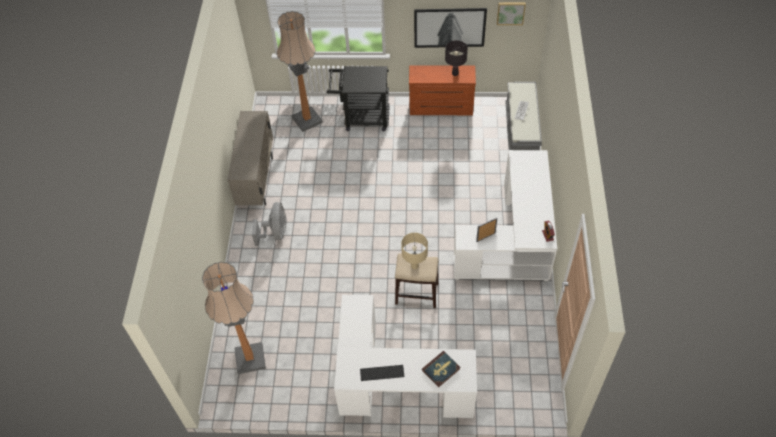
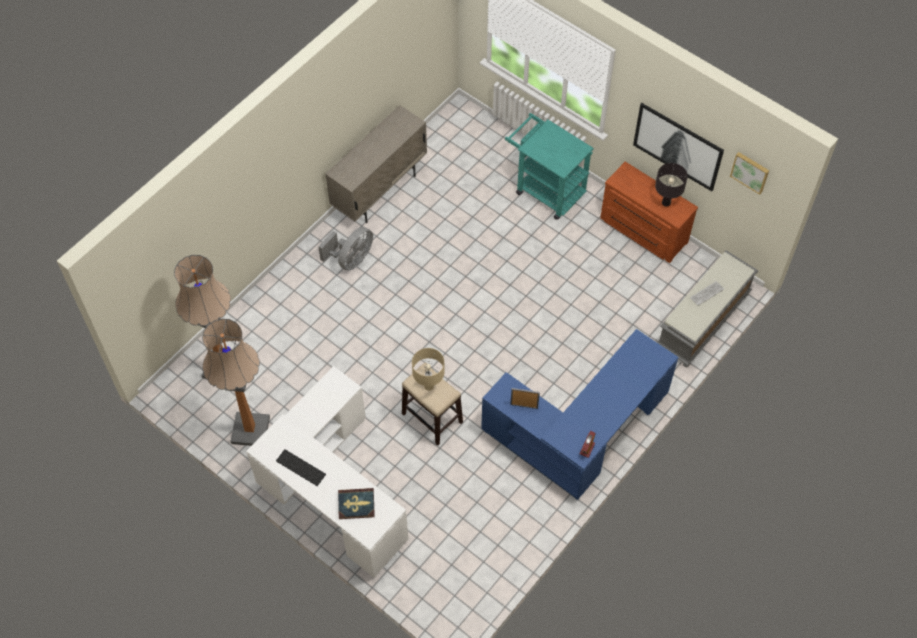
camera: 35 degrees right, 5 degrees up
floor lamp [277,11,323,132] -> floor lamp moved to [202,319,270,446]
black cart [327,66,390,131] -> turquoise cart [505,113,594,220]
white desk [454,150,557,281] -> blue desk [481,329,678,500]

